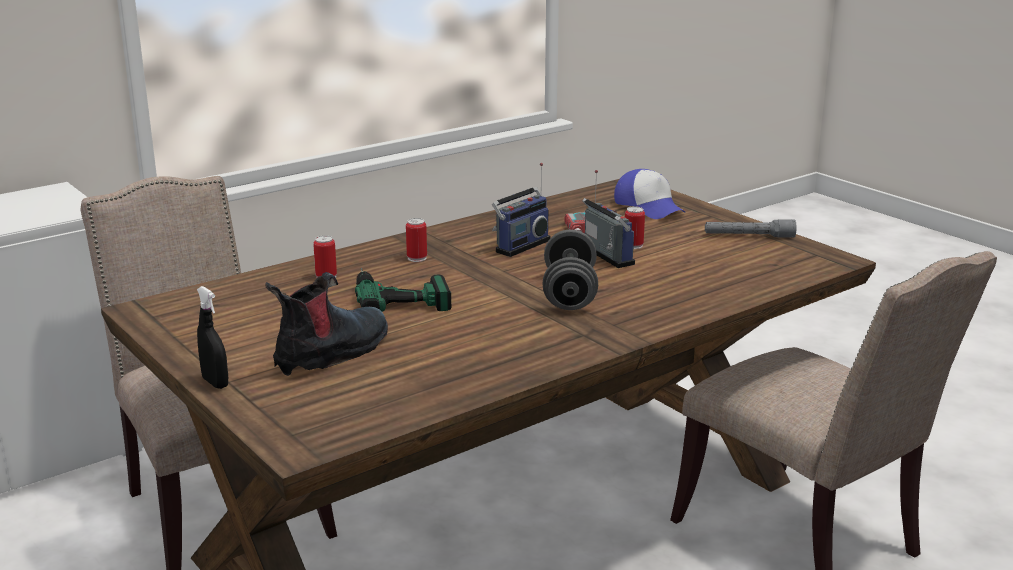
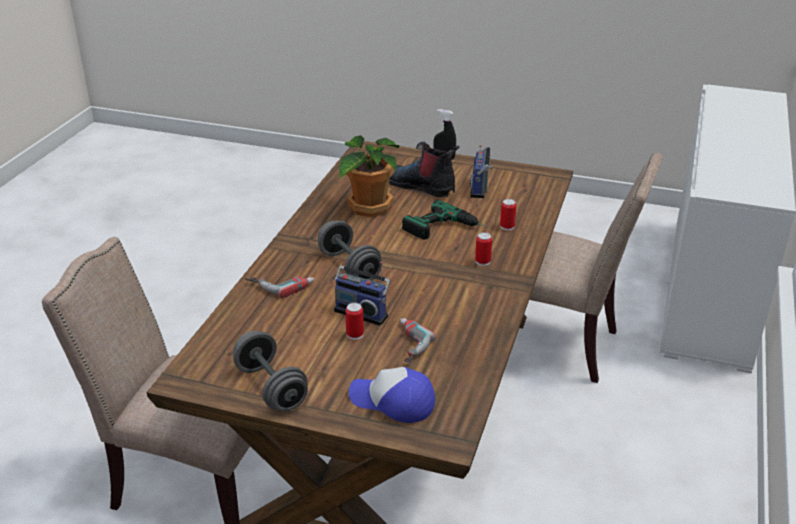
camera: 145 degrees right, 10 degrees up
boot [265,272,388,376] -> boot turned 120 degrees clockwise [389,142,460,197]
radio [492,163,550,257] -> radio moved to [470,145,493,198]
grey flashlight [705,219,797,238] -> grey dumbbell [233,331,308,411]
none -> power drill [245,276,314,299]
none -> potted plant [339,135,400,217]

